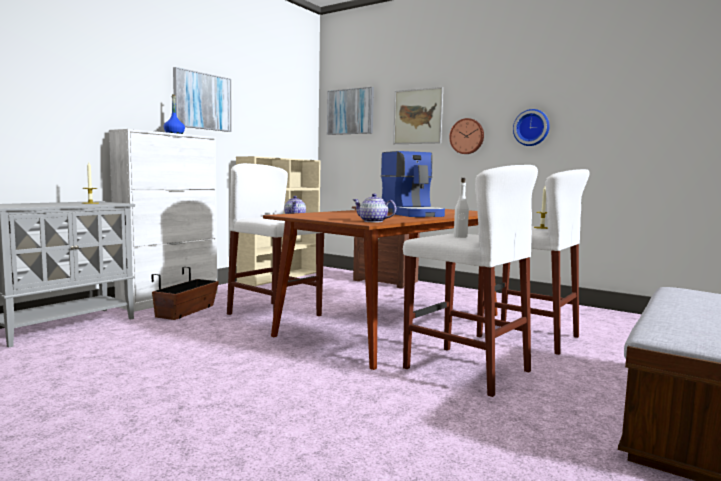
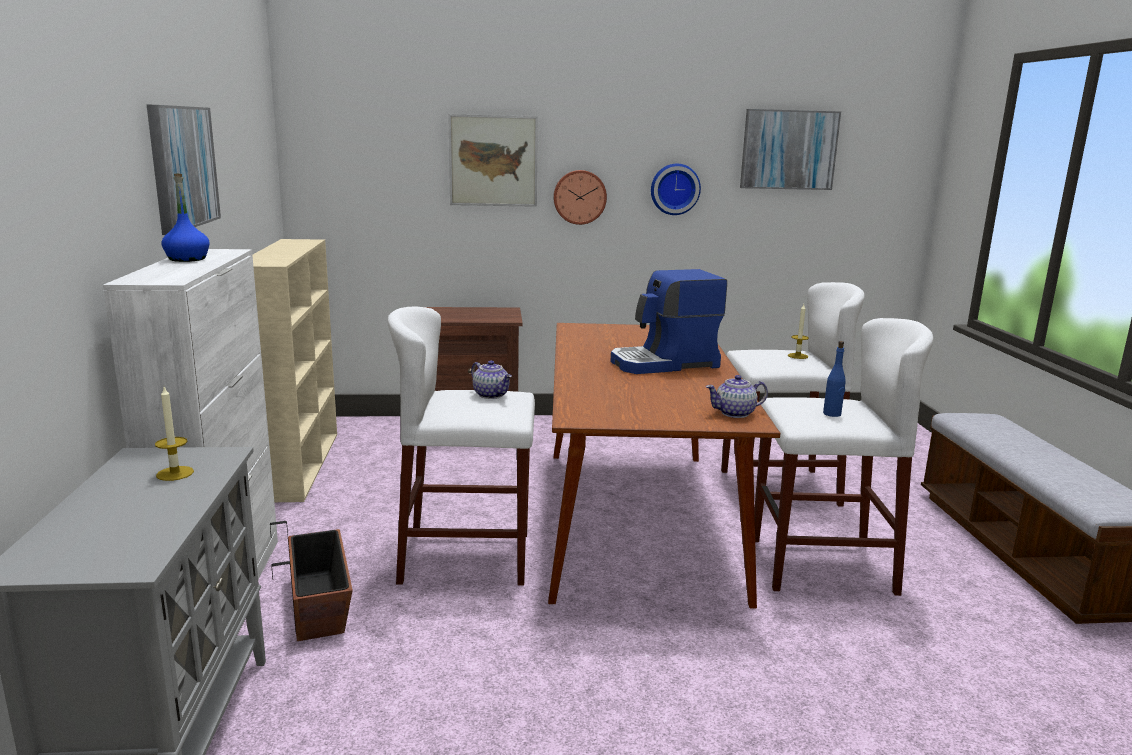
camera: 40 degrees left, 10 degrees up
picture [327,87,374,135] -> picture moved to [740,109,841,190]
coffee machine [381,151,445,217] -> coffee machine turned 135 degrees clockwise [610,269,727,374]
white bottle [454,178,469,238] -> blue bottle [823,341,846,417]

